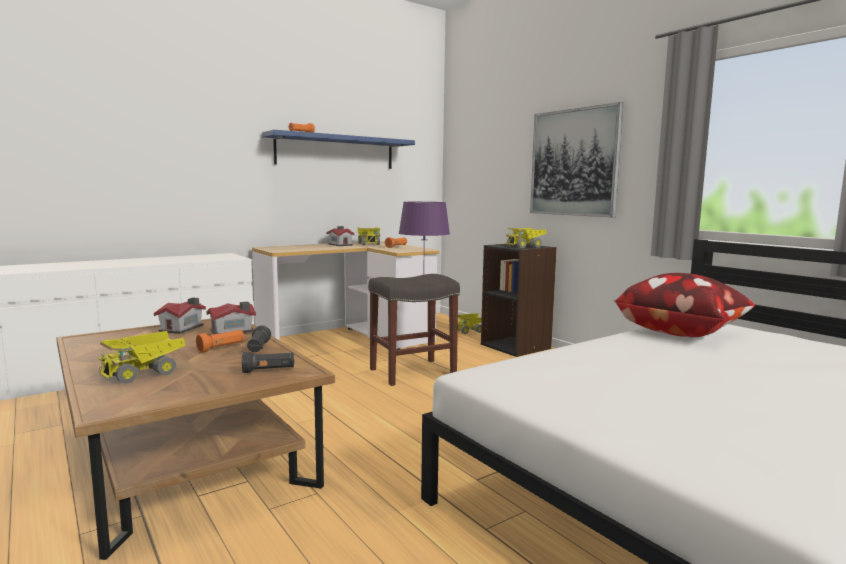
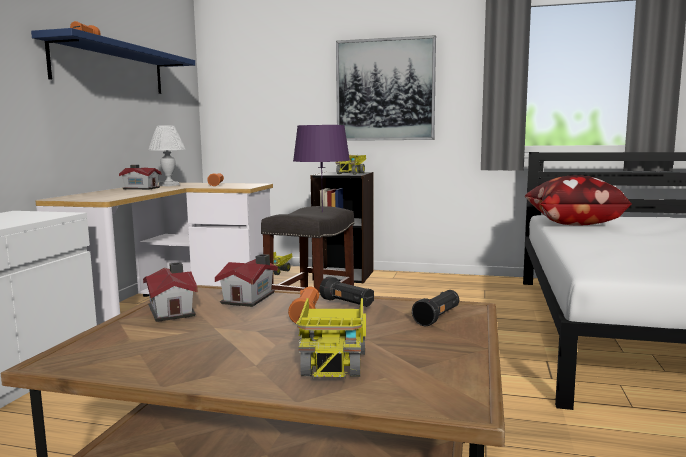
camera: 40 degrees left, 0 degrees up
toy truck [358,227,380,245] -> white table lamp [148,125,186,186]

